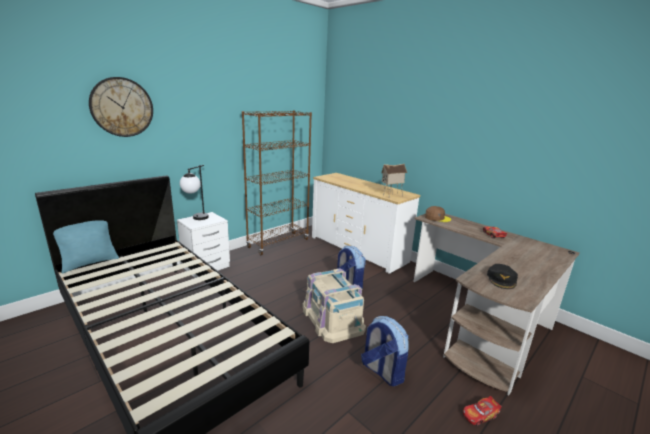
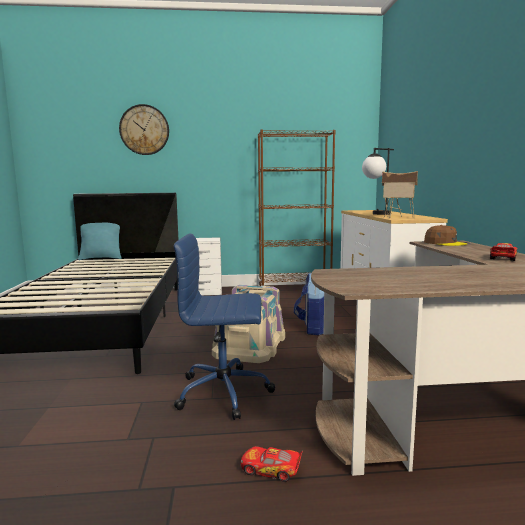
camera: 40 degrees right, 10 degrees down
table lamp [180,165,208,220] -> table lamp moved to [362,148,394,215]
backpack [361,316,409,386] -> blue office chair [174,233,275,420]
black cap [487,264,518,289] -> none

